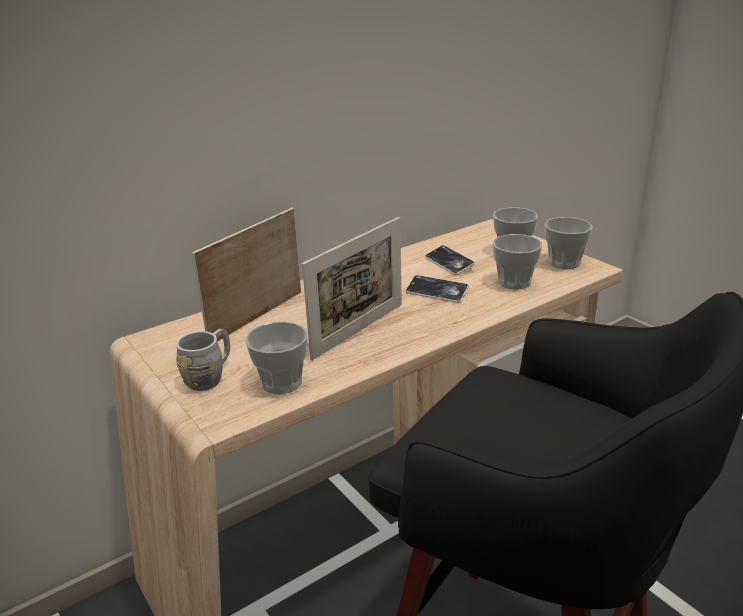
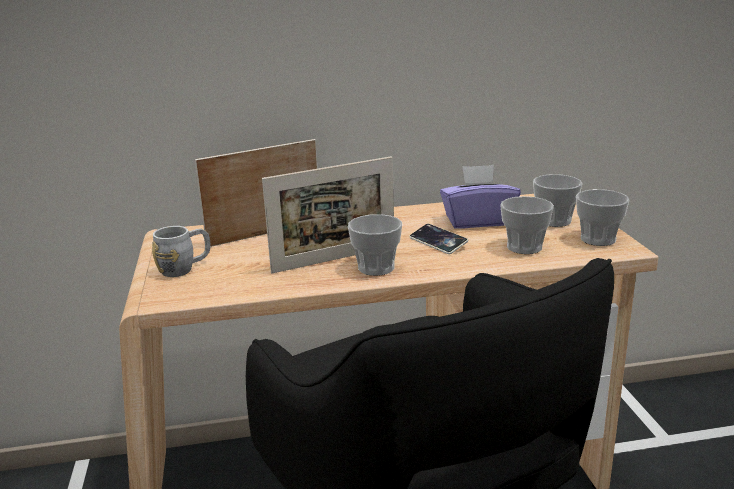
camera: 25 degrees right, 5 degrees down
cup [245,321,308,394] -> cup moved to [348,214,402,276]
phone [425,245,475,275] -> purple tissue box [440,165,521,228]

